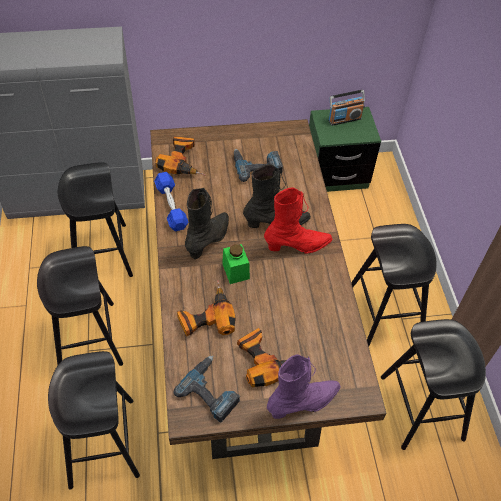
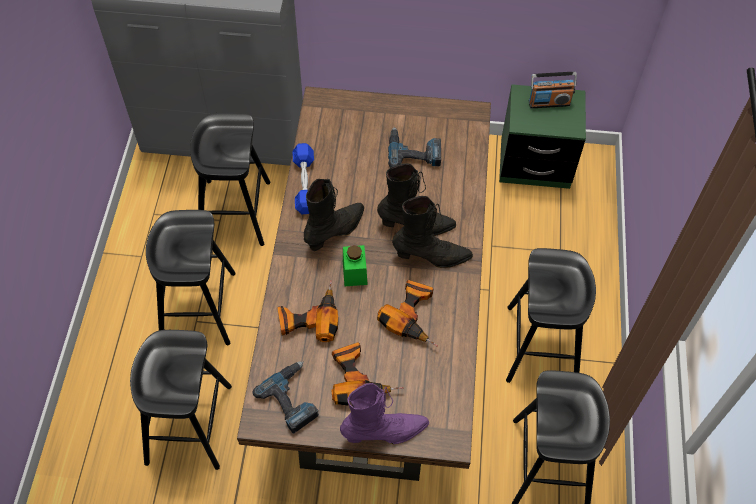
camera: 15 degrees right, 5 degrees up
power drill [155,136,205,175] -> power drill moved to [377,280,438,347]
red boot [264,188,332,254] -> black boot [392,196,473,268]

